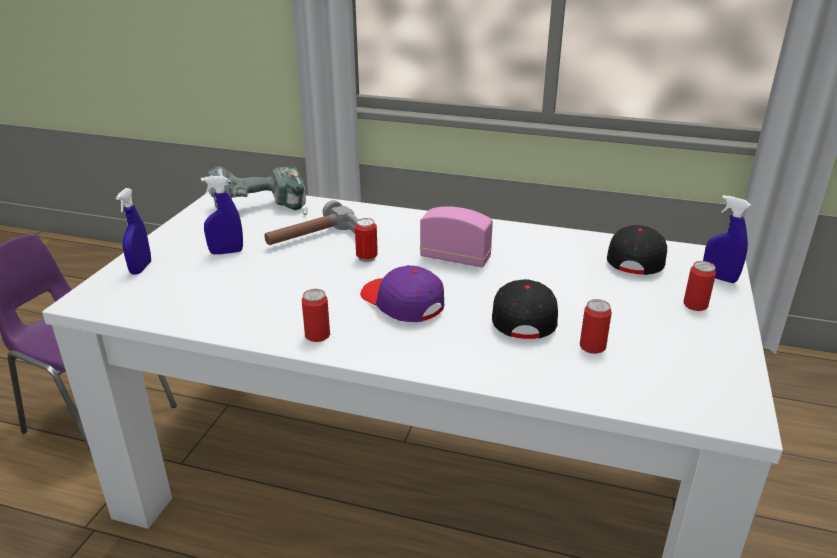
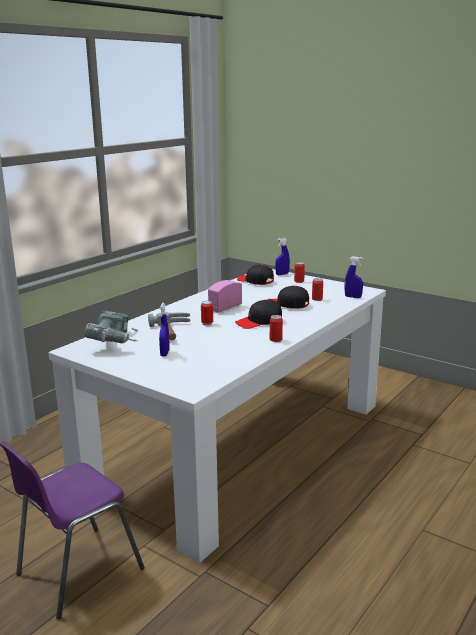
camera: 70 degrees left, 10 degrees down
blue spray bottle [116,188,151,274] -> blue spray bottle moved to [345,256,363,298]
purple cap [360,265,444,322] -> black cap [235,299,282,329]

